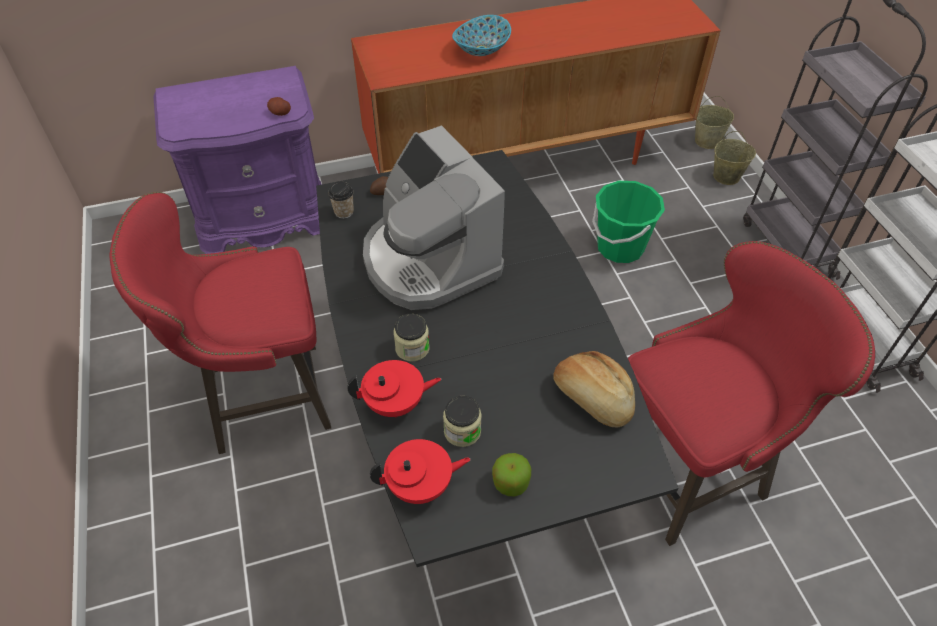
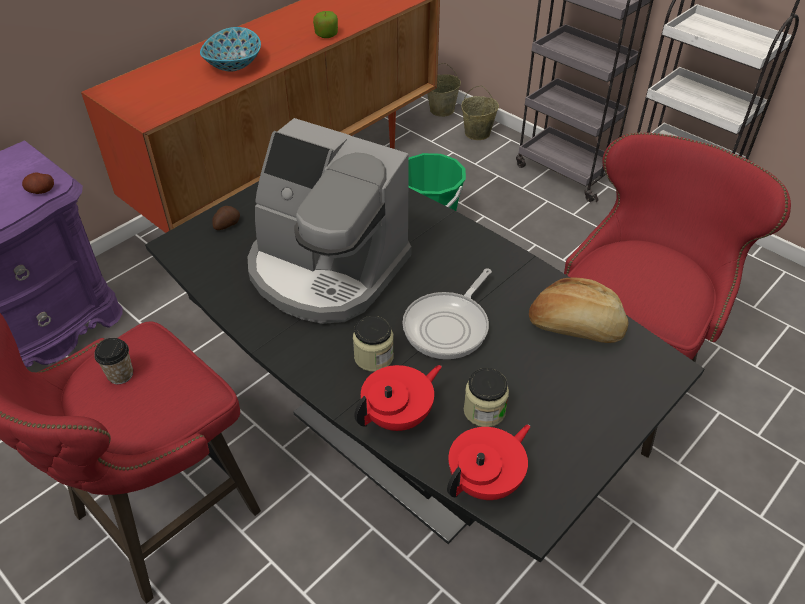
camera: 30 degrees left, 5 degrees down
cup [328,182,354,219] -> cup moved to [94,338,133,384]
apple [492,453,531,496] -> apple moved to [313,11,338,38]
none -> frying pan [402,269,492,359]

